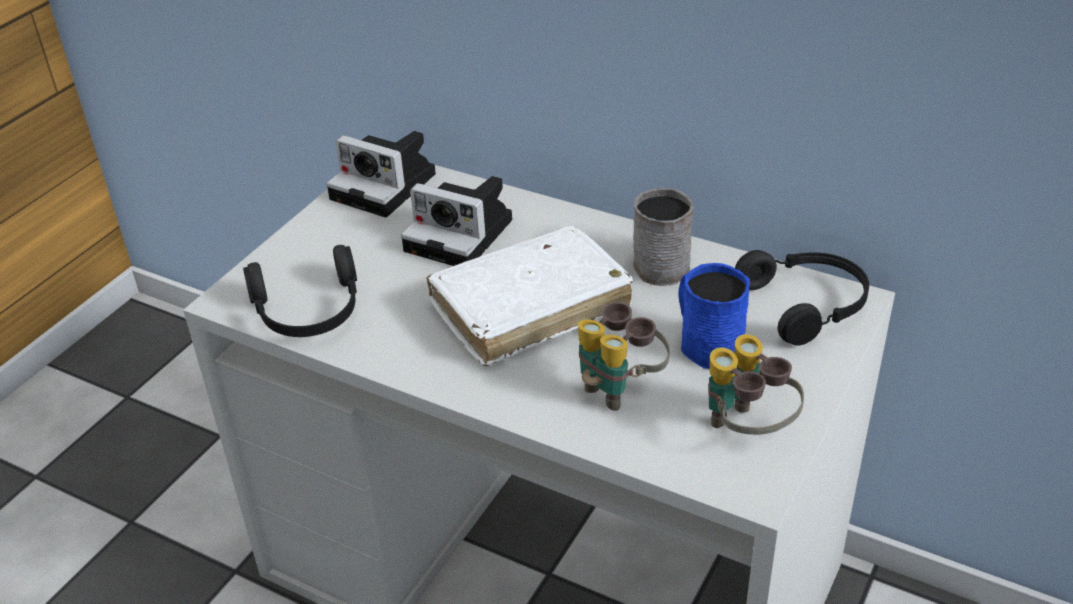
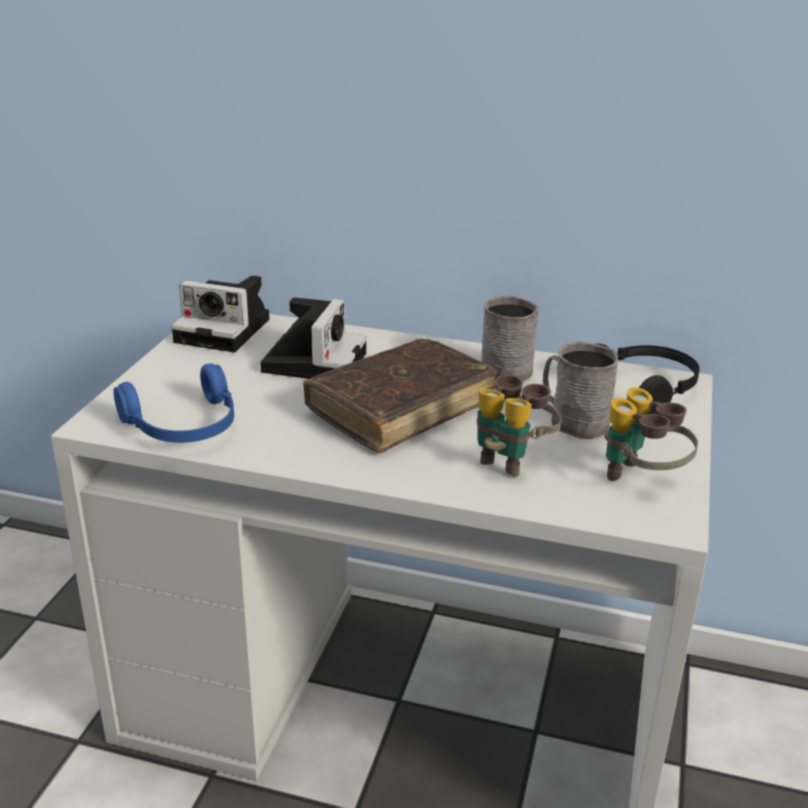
camera: 15 degrees left, 10 degrees down
black headphones [243,245,357,337] -> blue headphones [114,363,234,443]
camera [401,176,512,266] -> camera turned 90 degrees counterclockwise [261,297,367,379]
white book [426,226,634,366] -> brown book [303,339,498,453]
blue mug [679,263,750,369] -> grey mug [543,342,618,439]

